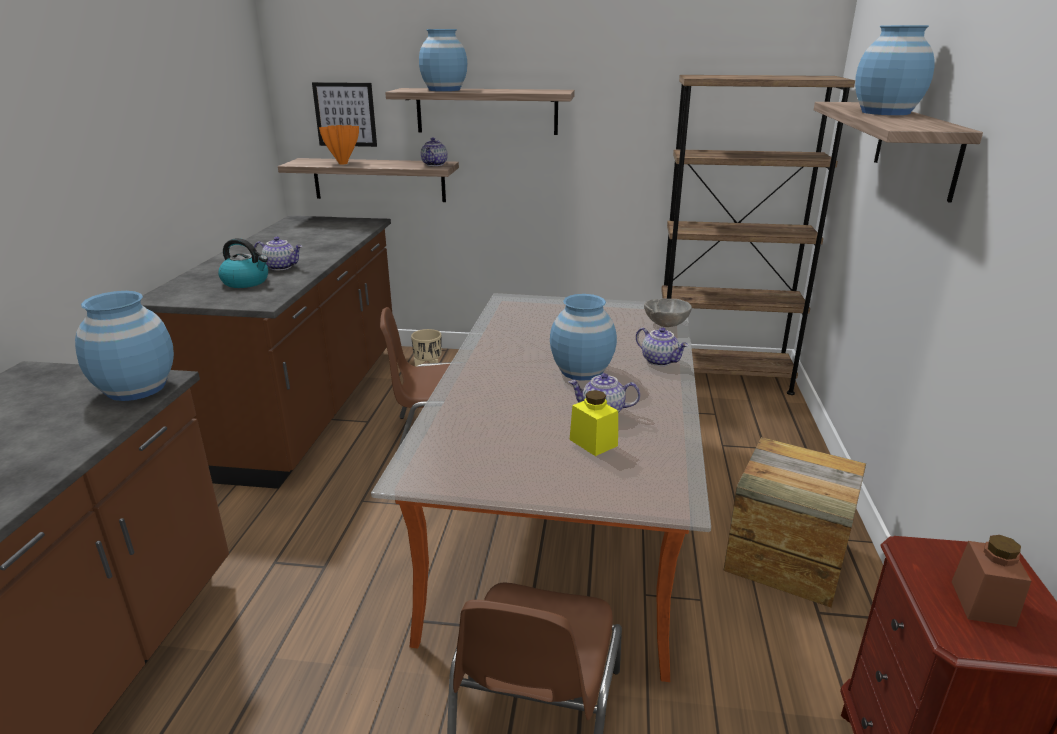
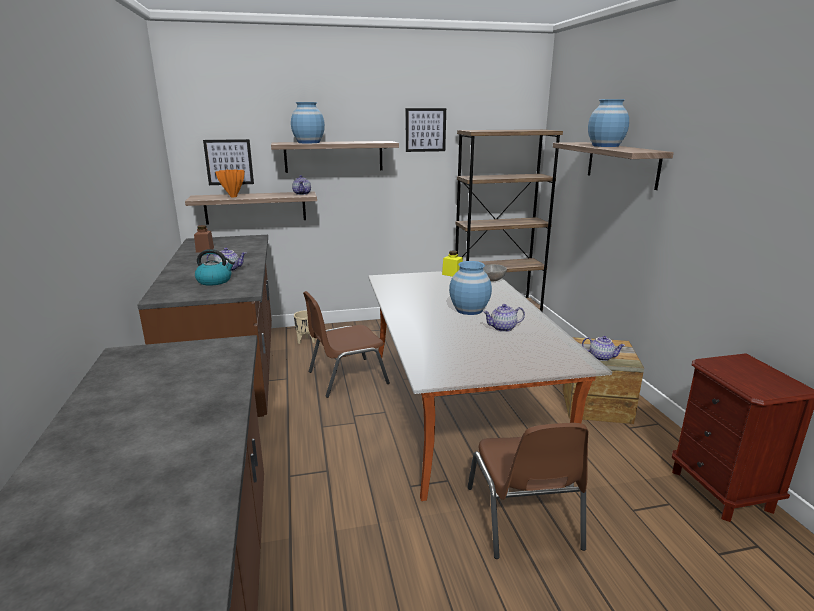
camera: 20 degrees left, 5 degrees down
blue vase [75,291,174,401] -> none
yellow jar [569,390,618,456] -> yellow jar moved to [442,251,463,277]
teapot [636,327,688,366] -> teapot moved to [582,336,625,361]
brown jar [951,535,1031,627] -> brown jar moved to [194,225,214,252]
none -> picture [406,108,446,152]

